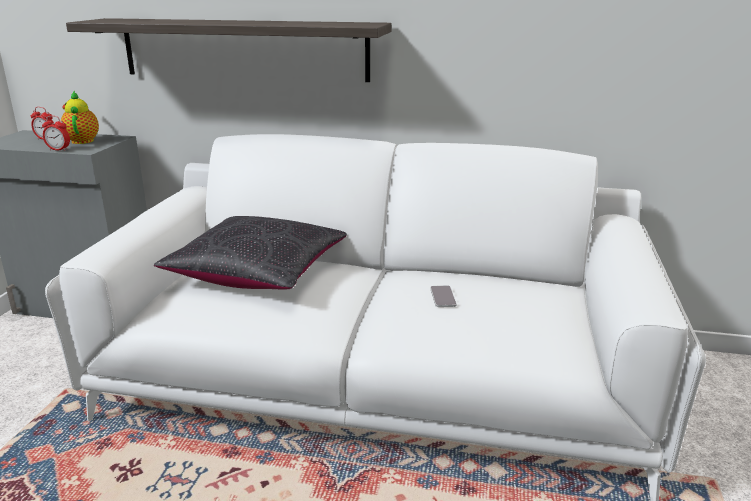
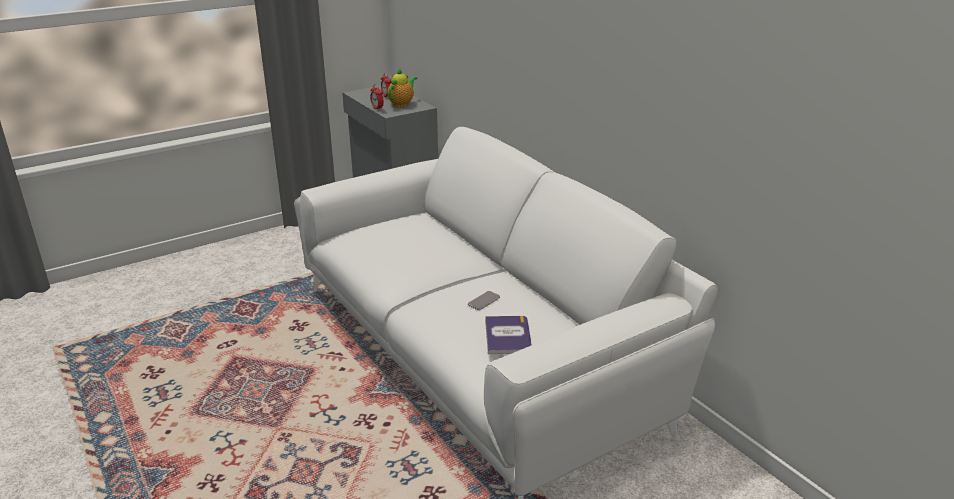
camera: 45 degrees right, 5 degrees up
shelf [66,18,392,82] -> none
black pillow [154,216,347,290] -> none
none -> book [485,316,532,354]

